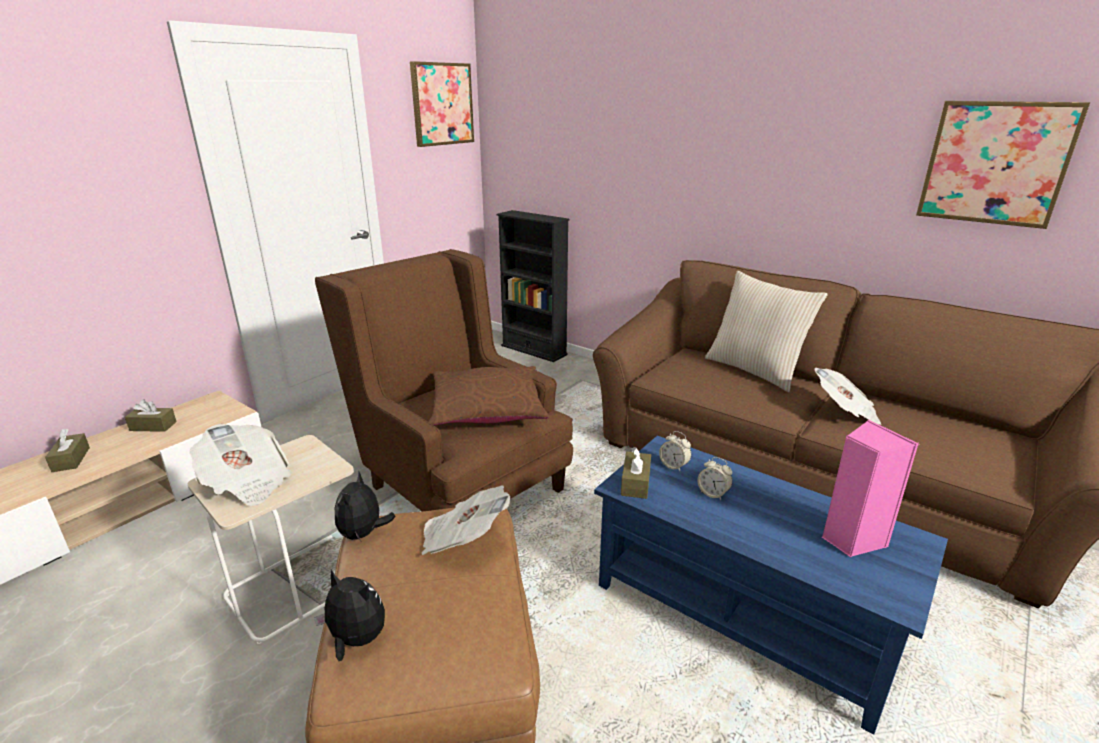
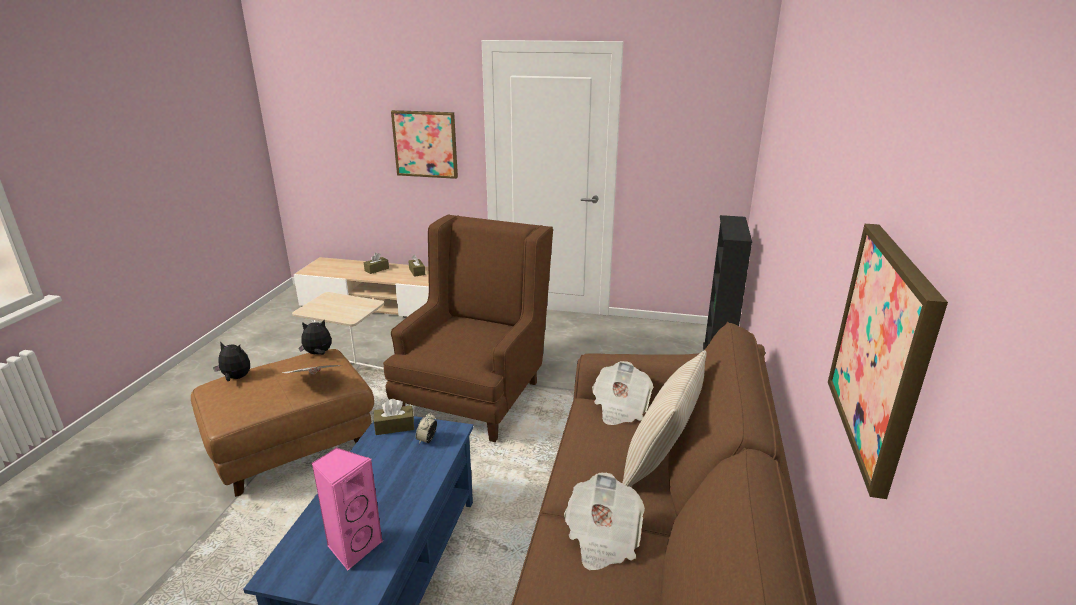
camera: 65 degrees right, 0 degrees up
newspaper [189,423,292,506] -> newspaper moved to [592,361,653,425]
plush toy [314,570,385,661] -> plush toy turned 75 degrees counterclockwise [213,341,250,381]
picture [410,61,474,147] -> picture moved to [391,110,458,179]
brown pillow [428,366,549,425] -> none
alarm clock [697,457,732,500] -> none

